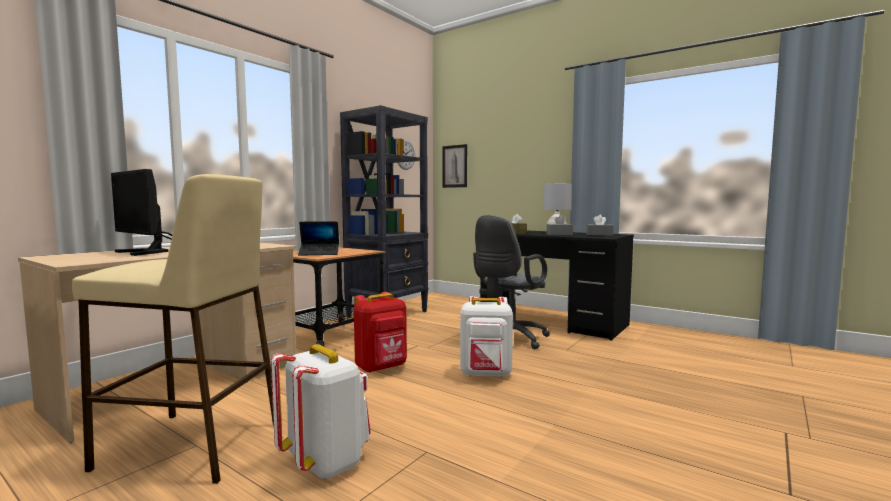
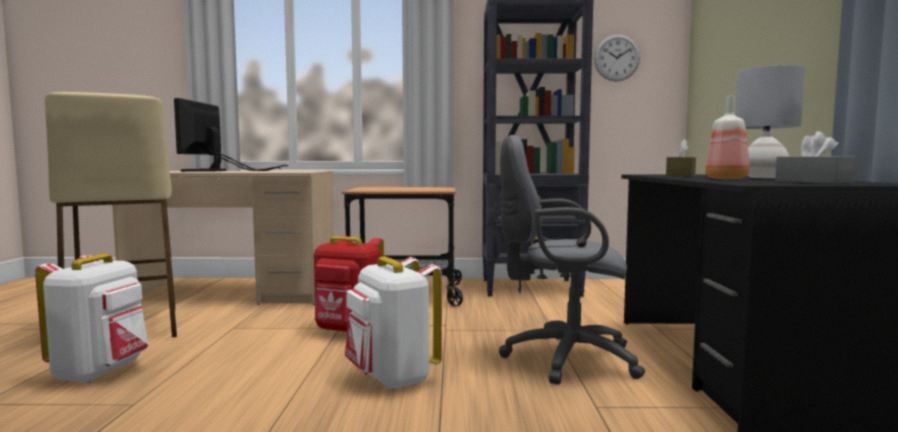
camera: 55 degrees right, 0 degrees up
laptop [298,221,339,256] -> none
picture [442,144,467,188] -> none
grey tissue box [547,214,573,235] -> bottle [705,96,750,179]

